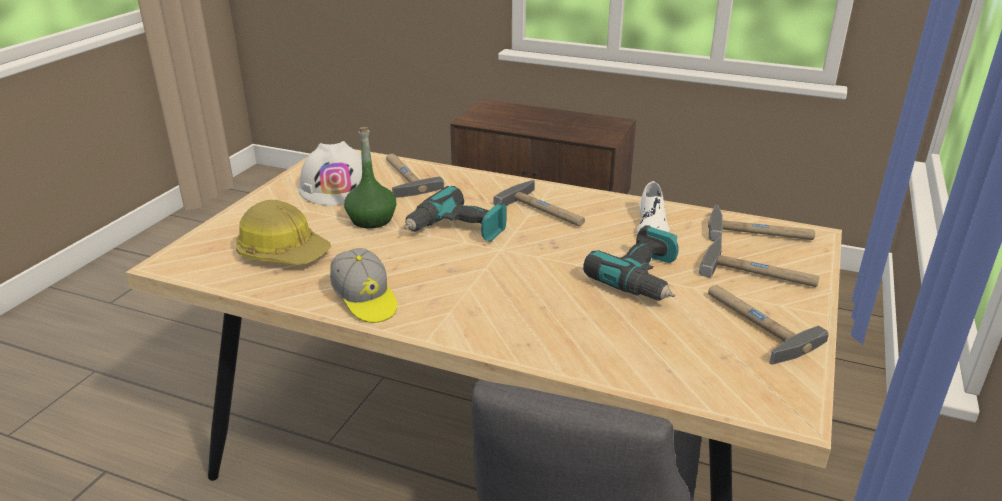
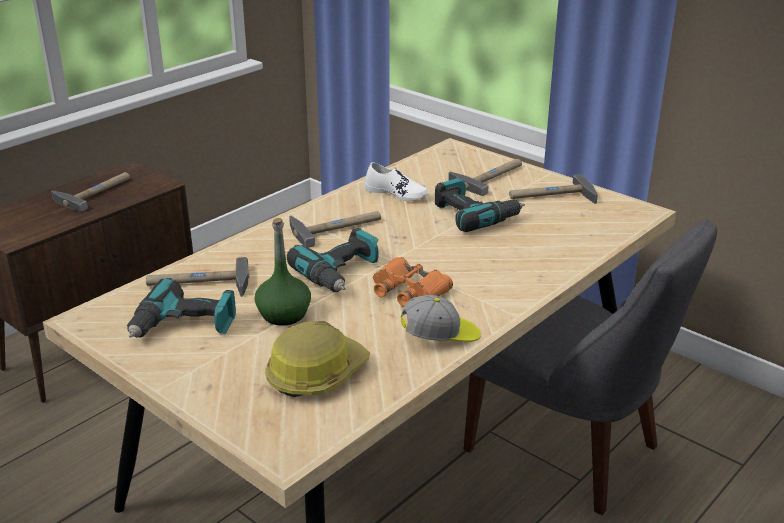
camera: 70 degrees left, 0 degrees up
white hard hat [298,141,362,206] -> power drill [127,278,236,338]
hammer [708,205,815,241] -> hammer moved to [51,172,130,212]
none -> orange binoculars [373,257,453,307]

